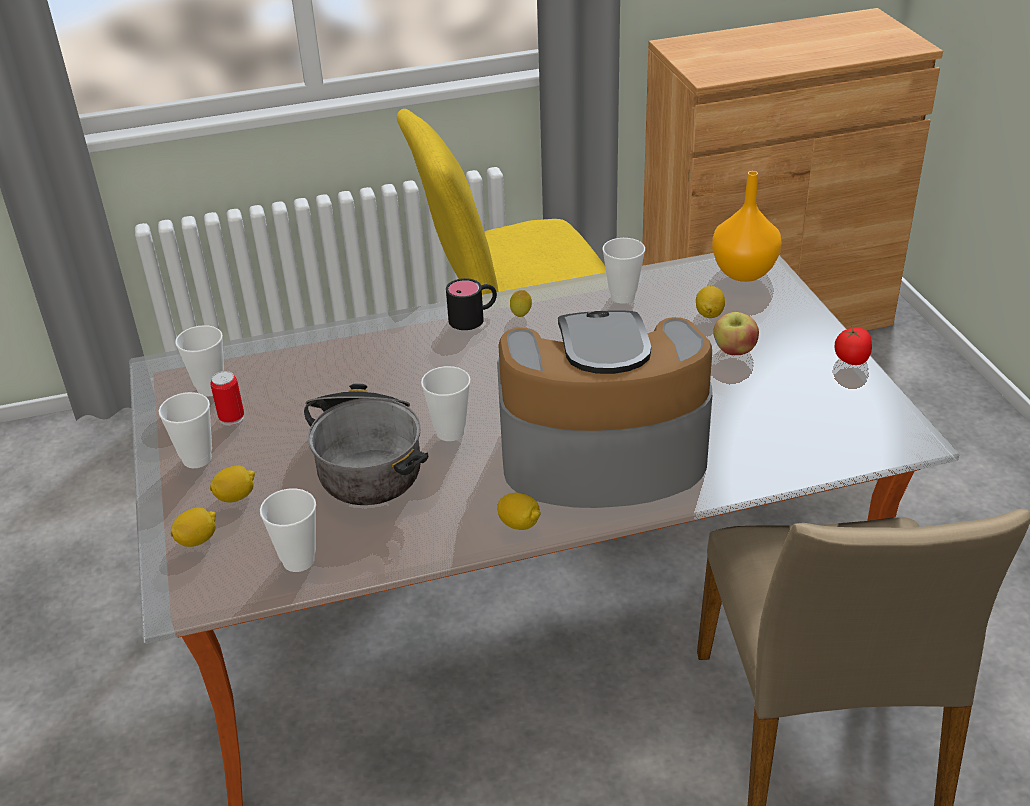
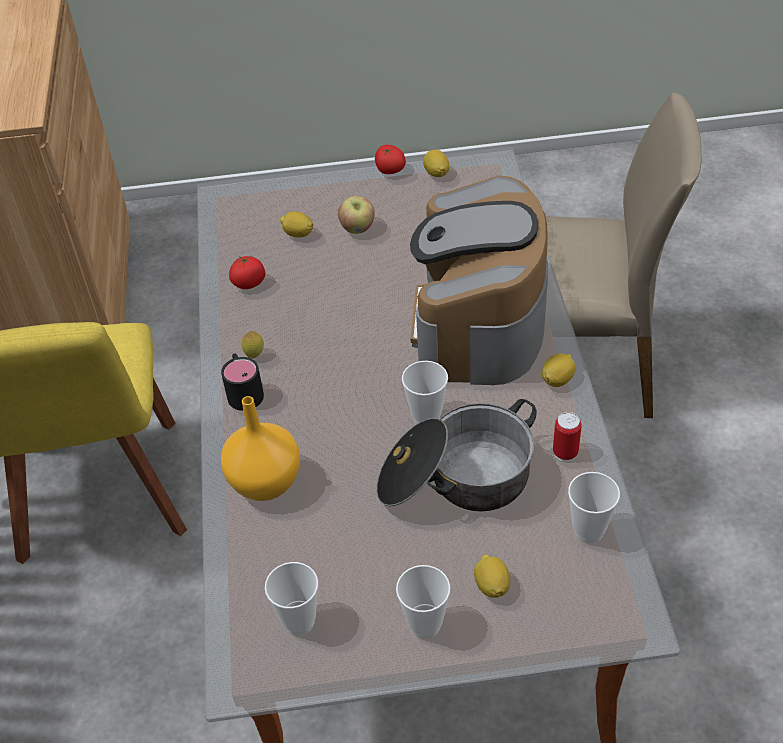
camera: 80 degrees left, 10 degrees up
lemon [171,508,216,547] -> lemon moved to [423,150,449,177]
can [210,371,244,426] -> can moved to [553,412,582,462]
cup [602,238,645,304] -> tomato [229,256,265,289]
orange vase [712,171,781,282] -> orange vase moved to [221,396,300,501]

